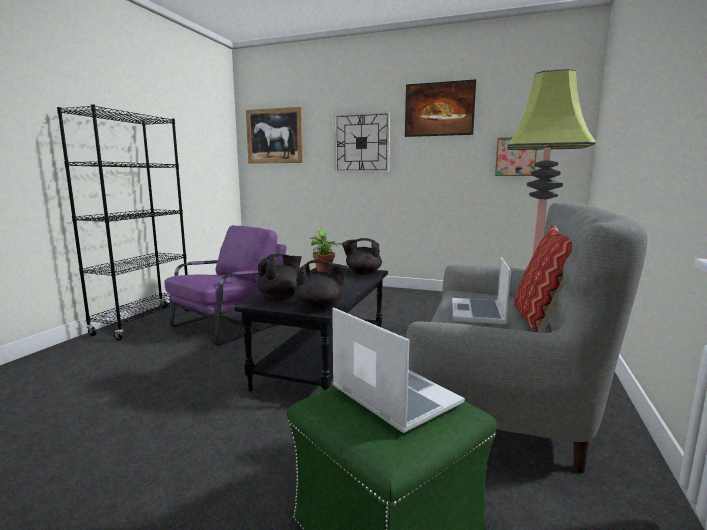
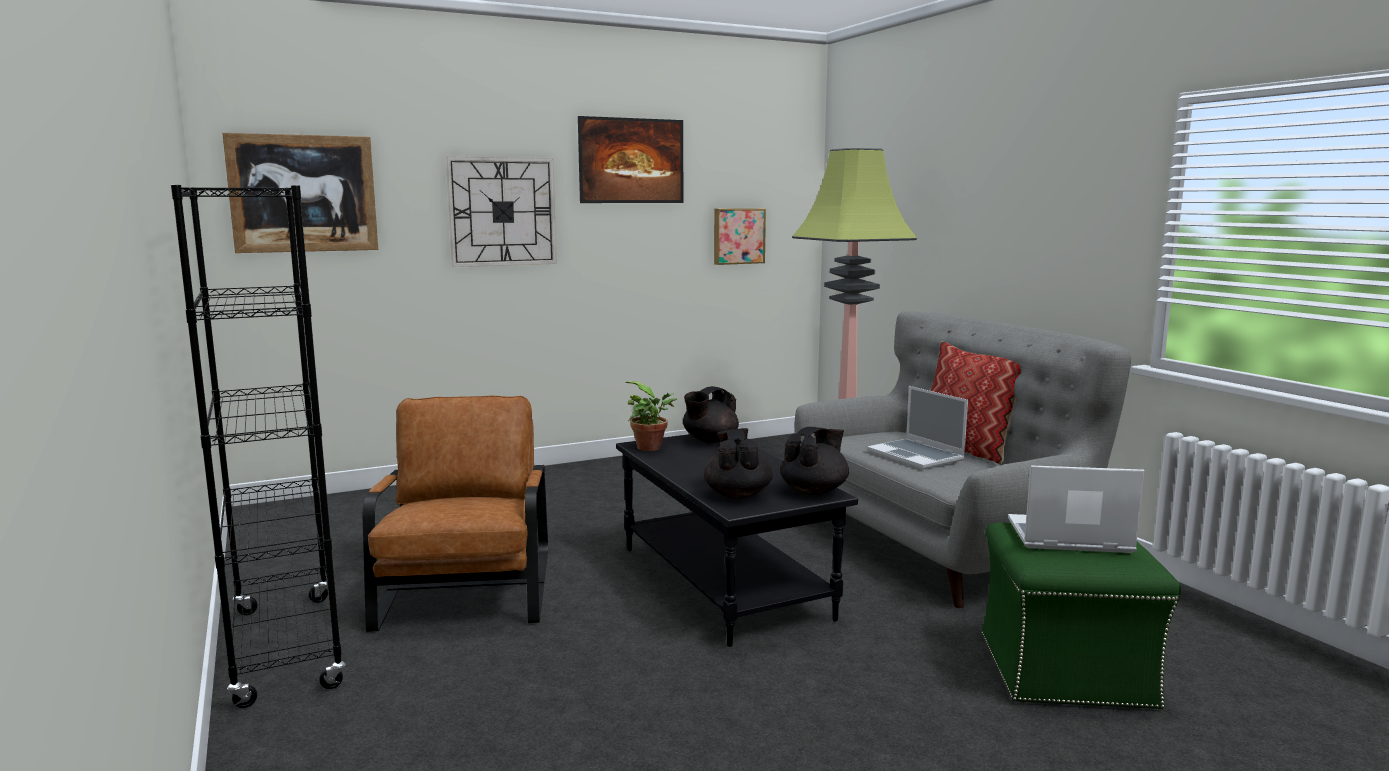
camera: 45 degrees left, 0 degrees up
purple armchair [164,225,286,346] -> brown armchair [363,395,548,632]

